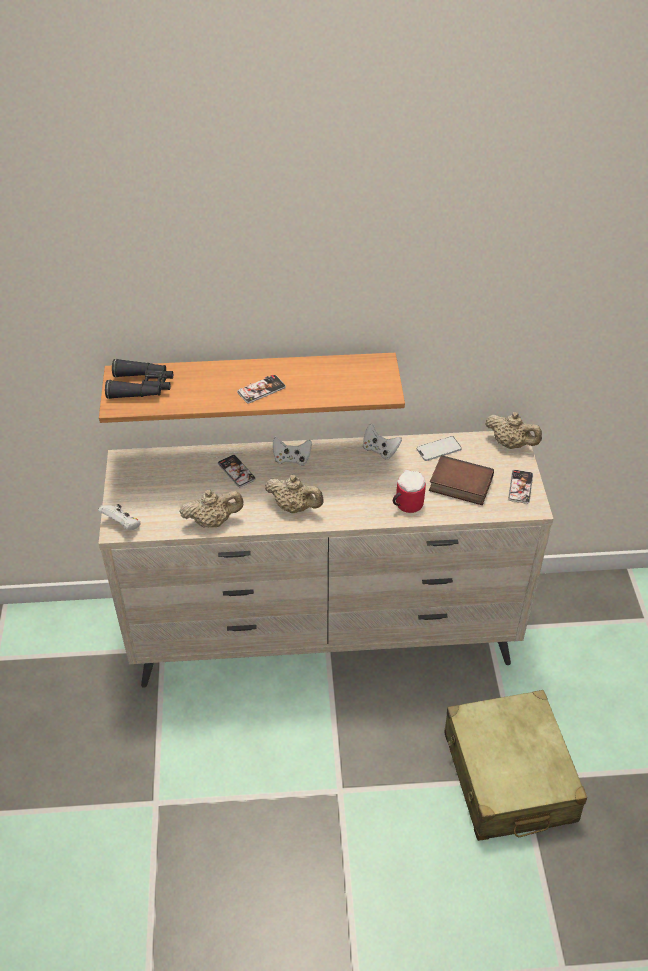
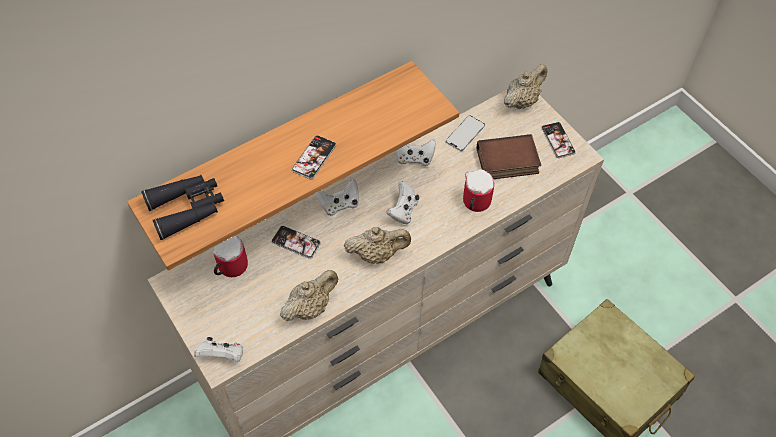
camera: 30 degrees left, 10 degrees up
beige teapot [485,412,542,449] -> beige teapot turned 45 degrees counterclockwise [504,64,547,110]
none -> mug [213,235,248,277]
none -> white game controller [386,181,420,225]

